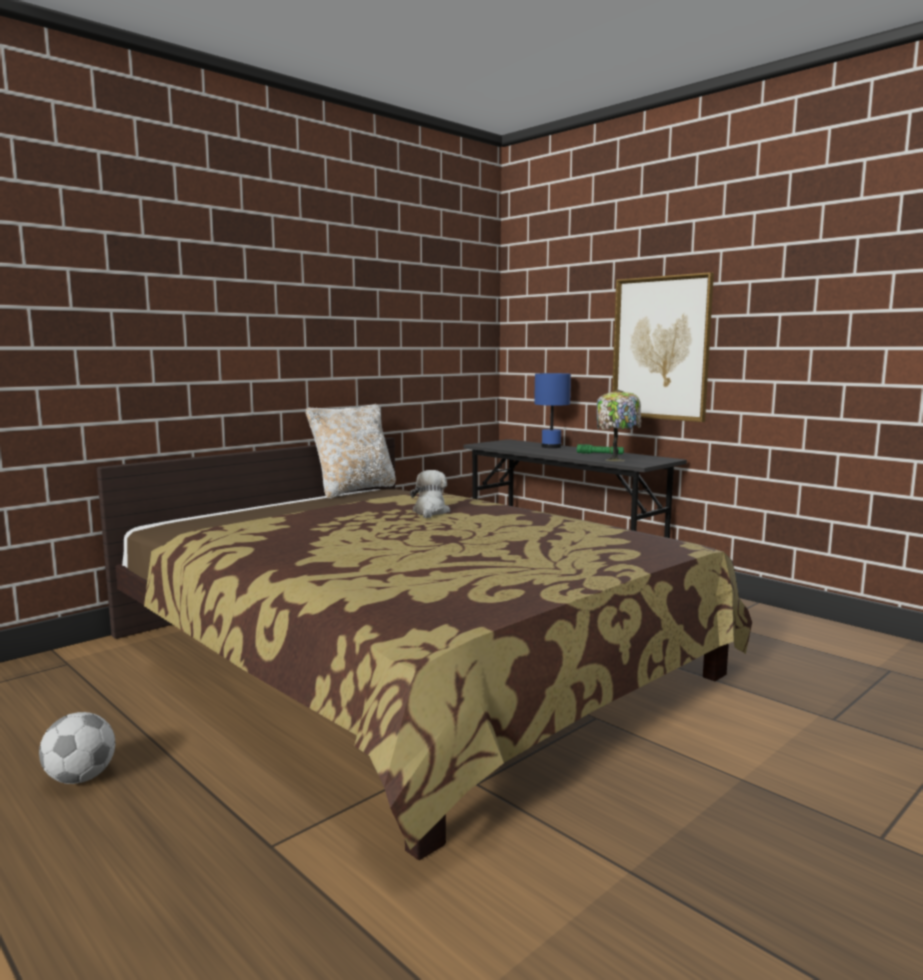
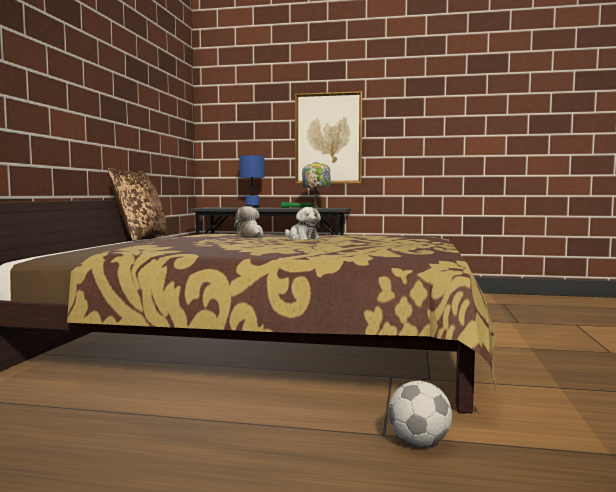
camera: 35 degrees left, 5 degrees down
football [39,712,115,784] -> football moved to [388,381,452,446]
white pillow [305,404,396,498] -> brown pillow [108,167,167,241]
none -> plush toy [285,207,321,240]

